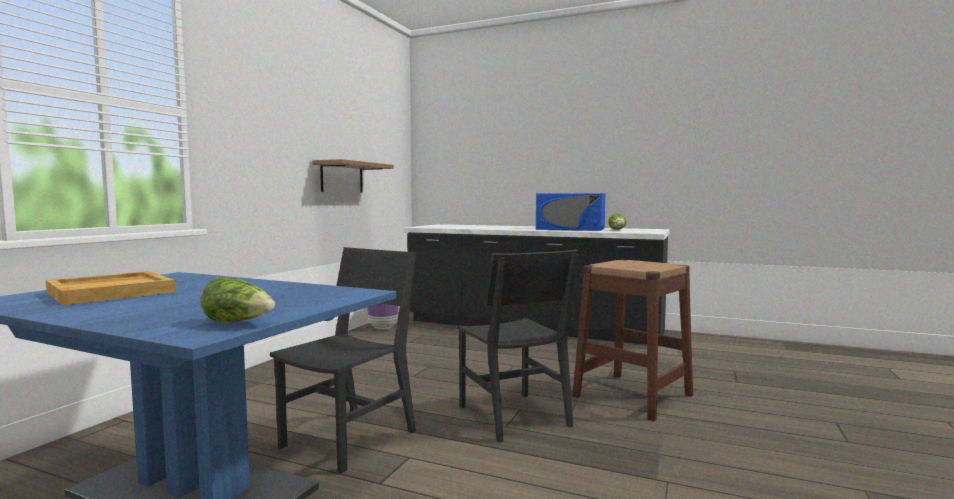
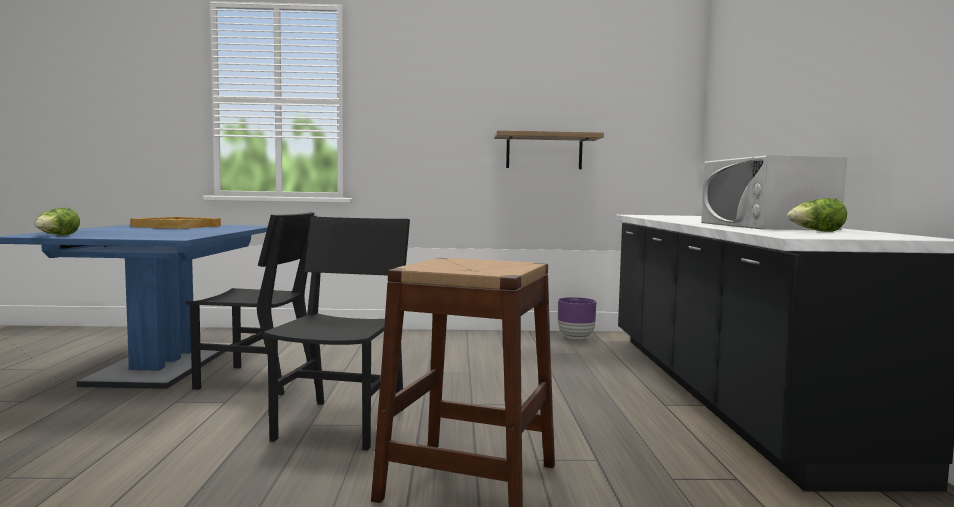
camera: 65 degrees right, 0 degrees up
black chair [456,249,579,443] -> black chair turned 150 degrees clockwise [263,216,410,451]
blue microwave [536,193,605,231] -> white microwave [701,155,847,230]

